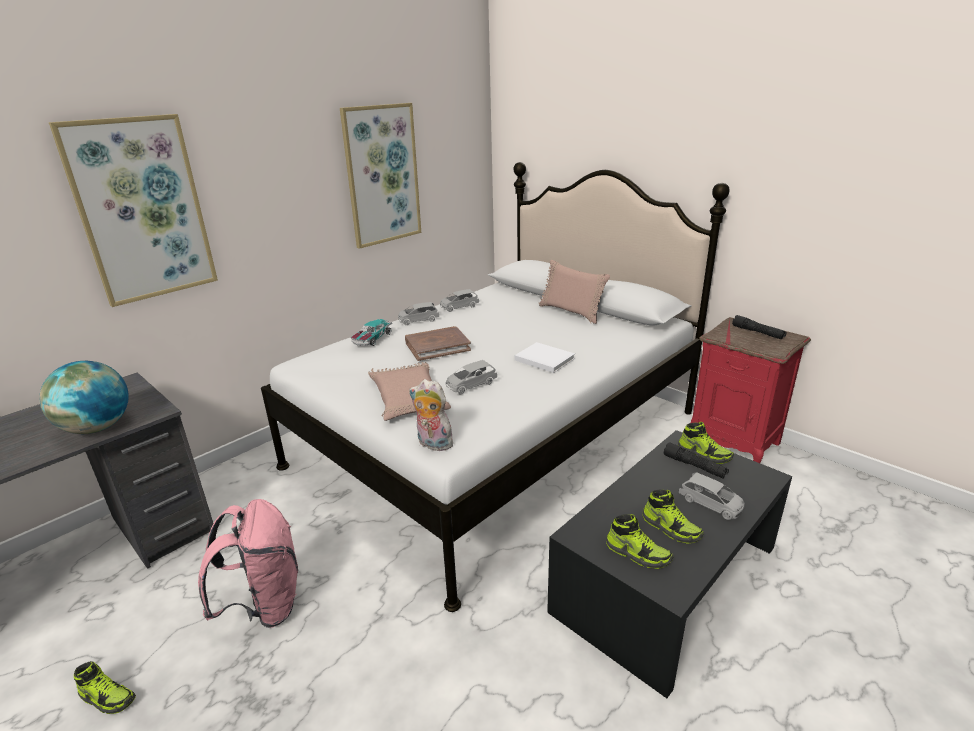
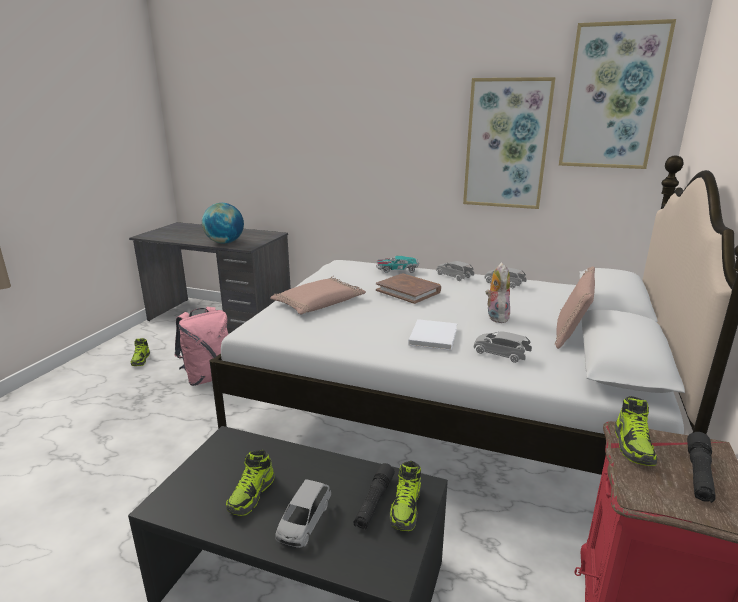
camera: 65 degrees right, 5 degrees down
picture [49,114,218,307] -> picture moved to [559,19,676,169]
plush toy [409,379,458,451] -> plush toy moved to [485,262,510,323]
grey toy car [446,360,497,394] -> grey toy car moved to [474,332,532,363]
shoe [606,514,673,569] -> shoe moved to [615,396,657,466]

